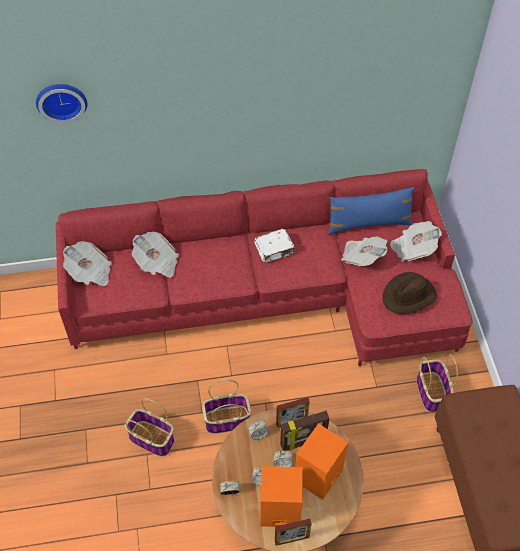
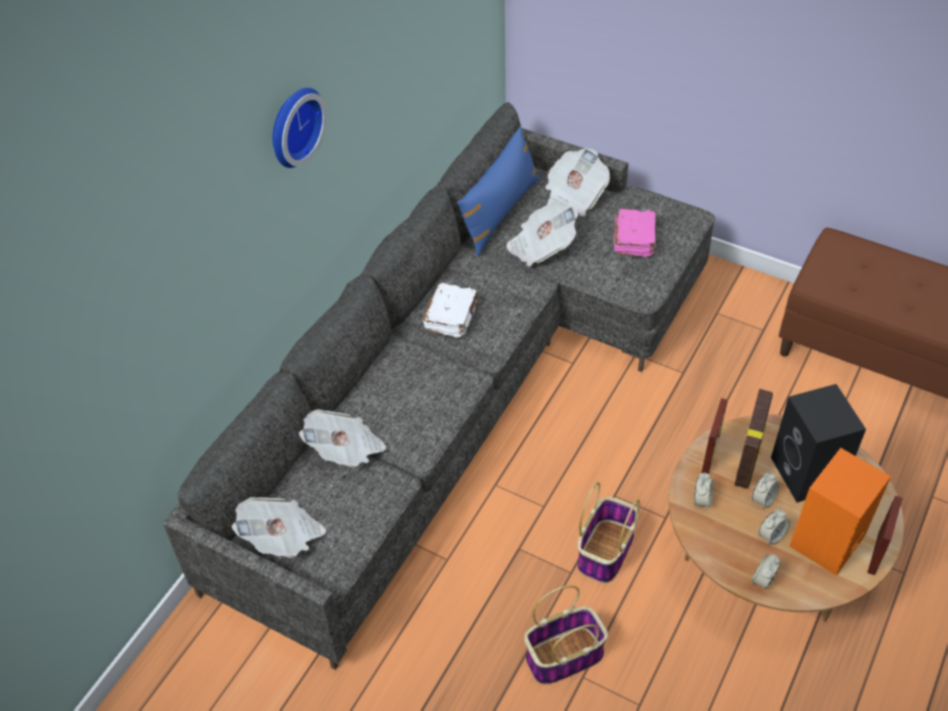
camera: 50 degrees left, 5 degrees down
wall clock [36,84,87,123] -> wall clock moved to [273,88,327,168]
red sofa [56,169,473,366] -> grey sofa [163,102,715,670]
orange speaker [295,423,348,500] -> black speaker [771,384,866,502]
brown hat [382,272,437,314] -> pink book [614,209,656,257]
basket [417,354,458,412] -> none

